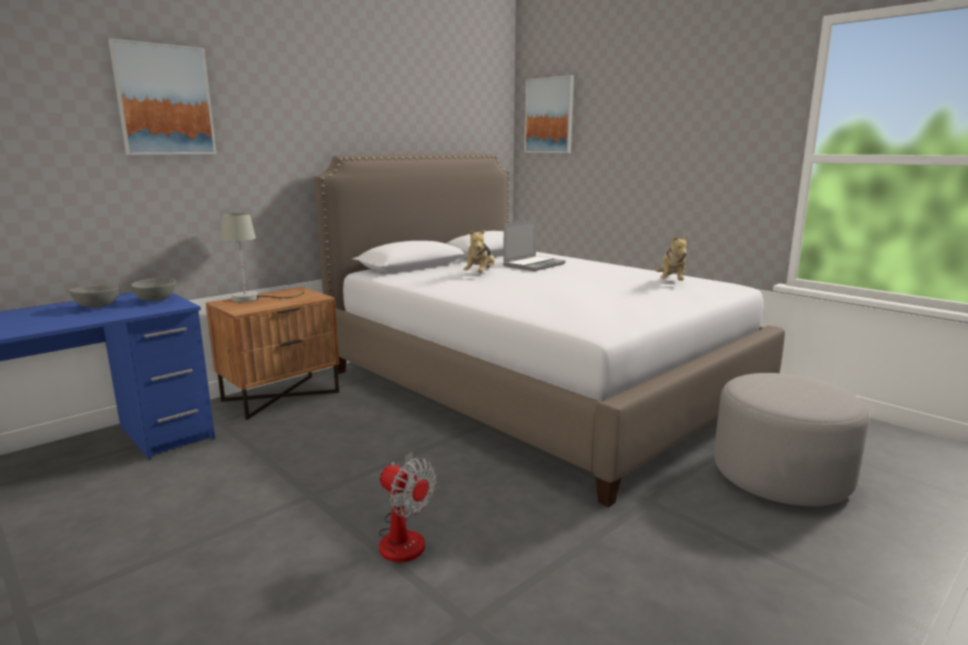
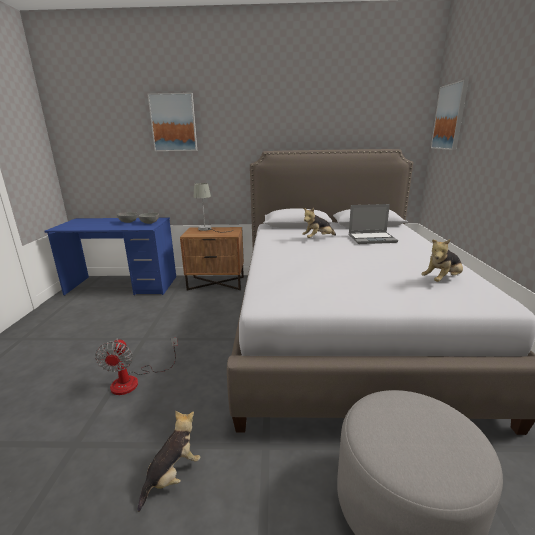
camera: 45 degrees right, 5 degrees up
none -> plush toy [138,411,201,512]

